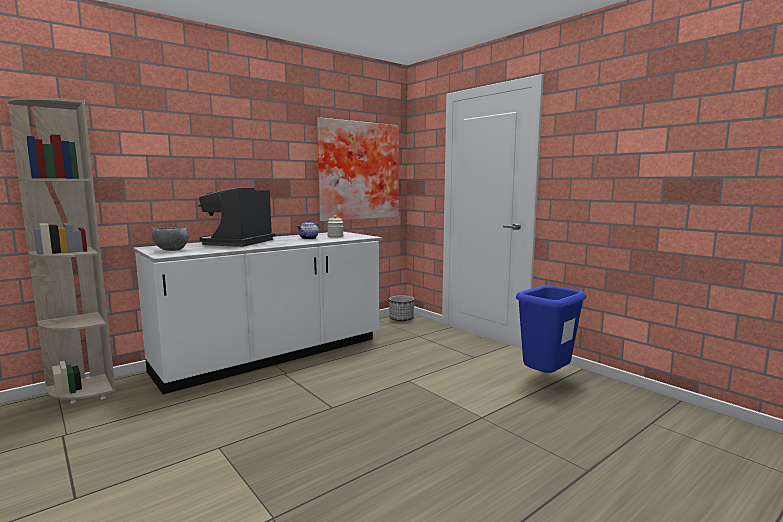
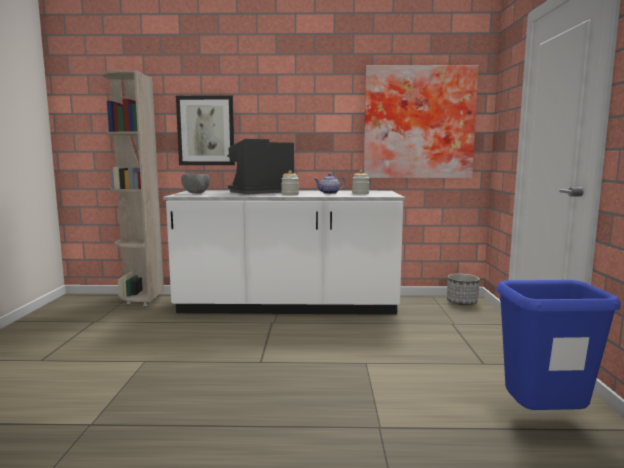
camera: 40 degrees right, 0 degrees up
none -> picture [176,96,235,165]
none -> jar [281,171,299,195]

